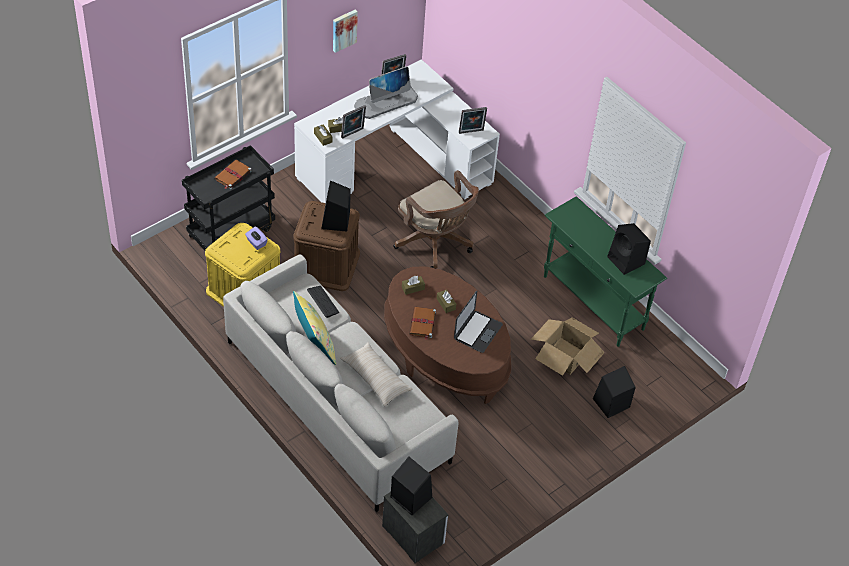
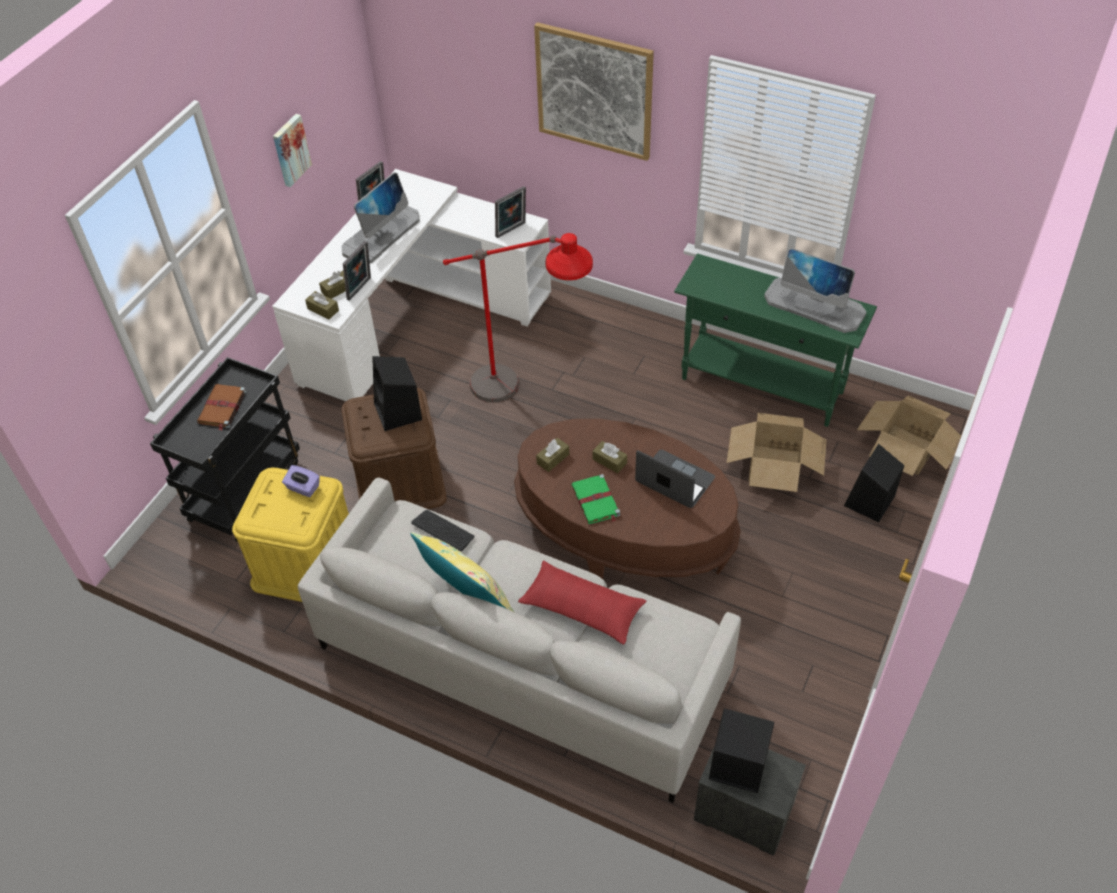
camera: 20 degrees left, 0 degrees up
beige pillow [340,343,413,406] -> red pillow [518,561,646,644]
brown office chair [394,170,479,268] -> red floor lamp [443,233,593,402]
brown book [409,307,436,340] -> green book [571,474,620,524]
laptop [454,291,503,353] -> laptop turned 60 degrees counterclockwise [635,450,715,508]
black speaker [607,223,651,275] -> monitor [764,248,866,333]
none -> picture [534,22,654,161]
none -> cardboard box [857,396,961,476]

